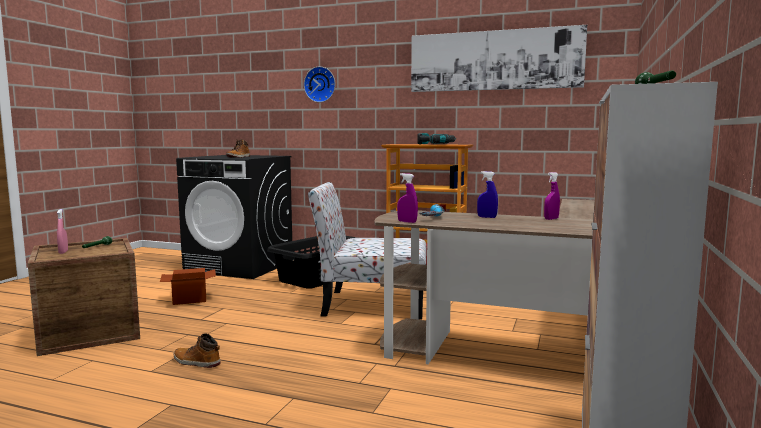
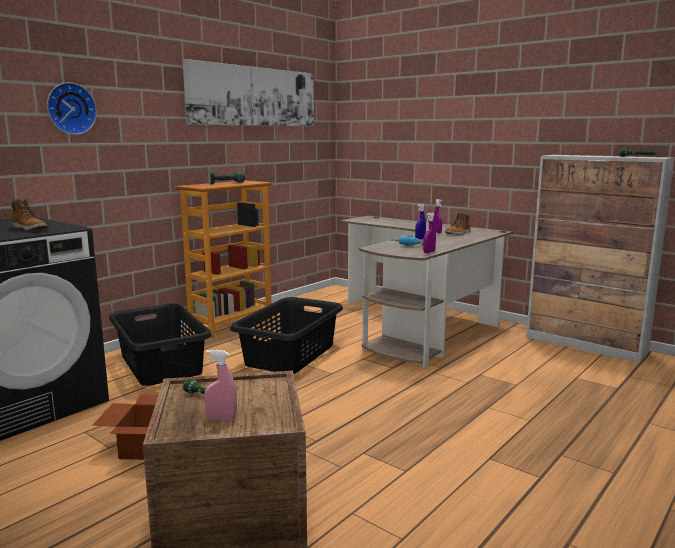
camera: 70 degrees left, 5 degrees up
boot [174,333,221,368] -> boot moved to [445,213,471,235]
chair [308,182,427,320] -> black laundry basket [230,297,343,374]

